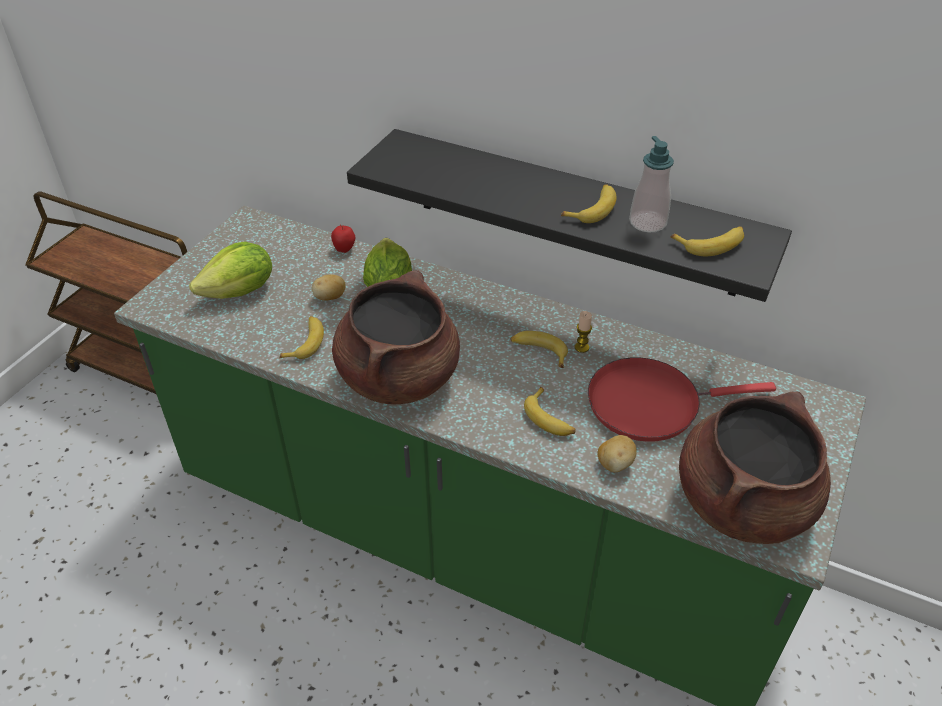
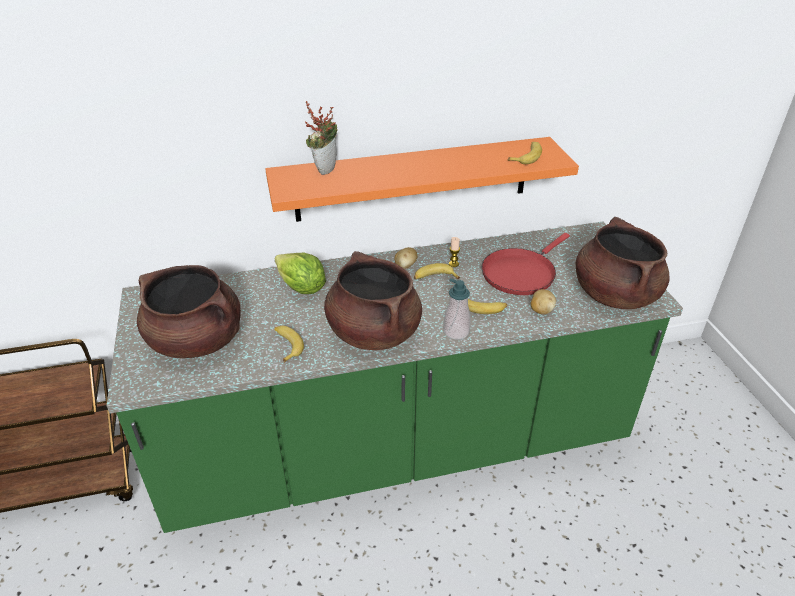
camera: 40 degrees left, 5 degrees down
lettuce [189,242,272,299] -> brown cooking pot [137,265,241,358]
potato [312,274,346,301] -> potato moved to [394,247,418,269]
apple [331,224,355,253] -> none
black shelf [347,129,792,302] -> orange shelf [265,137,579,222]
banana [561,184,617,223] -> none
soap dispenser [629,136,674,233] -> soap dispenser moved to [443,278,471,340]
none -> potted plant [305,101,338,175]

